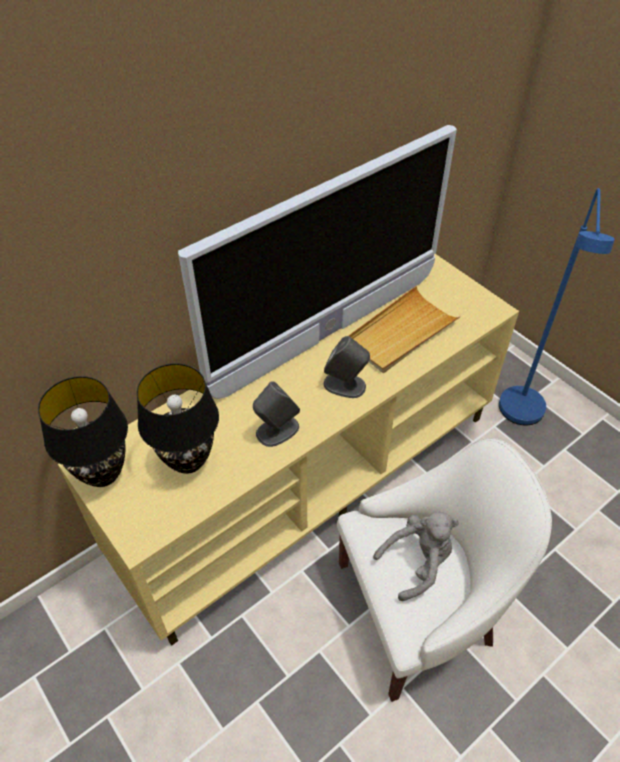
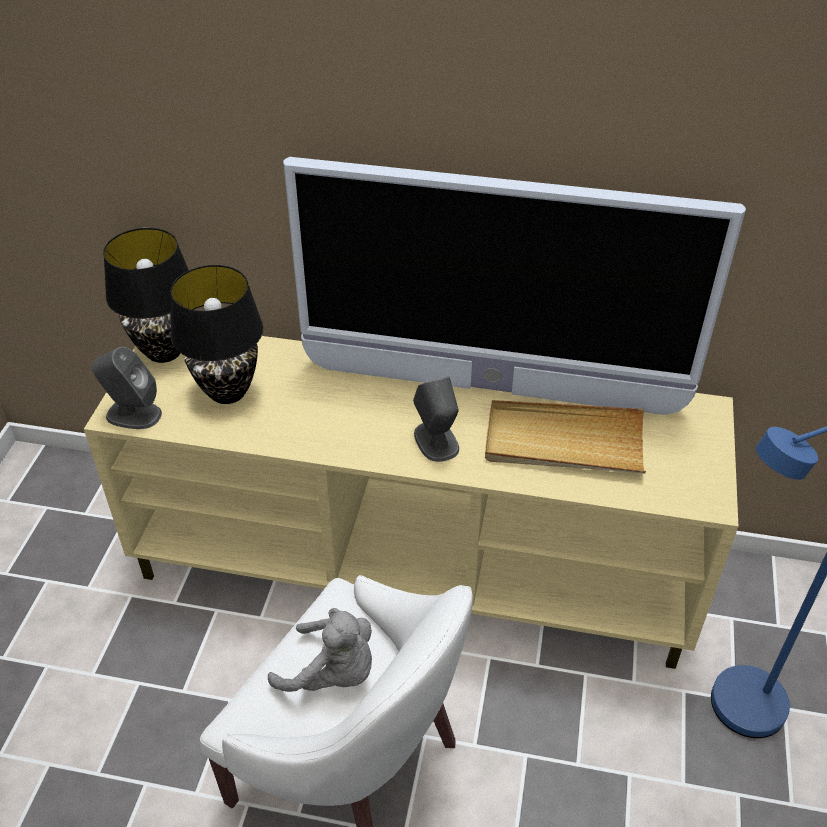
camera: 50 degrees right, 5 degrees down
grey speaker [253,382,300,447] -> grey speaker moved to [91,347,162,429]

